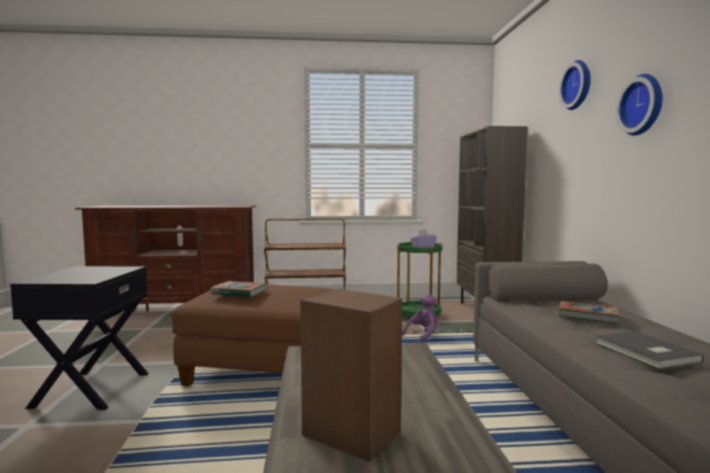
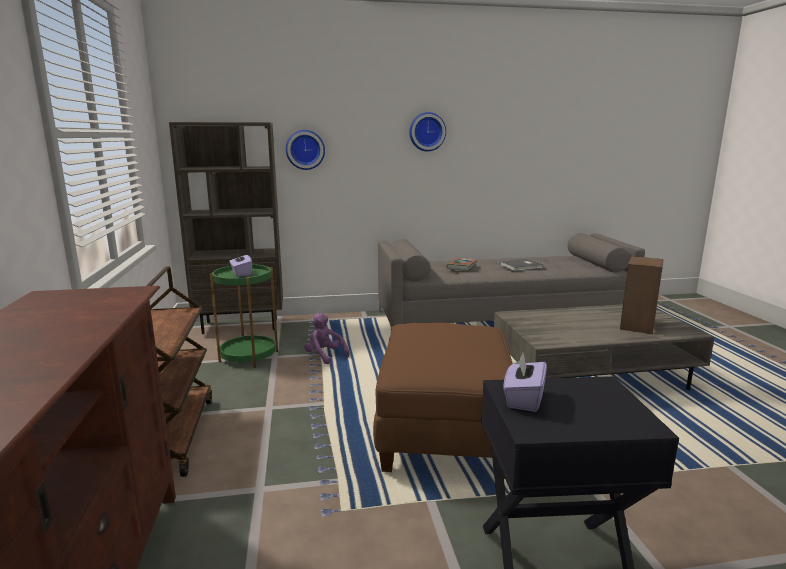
camera: 95 degrees left, 10 degrees up
book [210,281,267,297] -> none
wall clock [559,60,591,110] -> wall clock moved to [286,130,325,170]
none -> purple tissue box [504,353,547,412]

